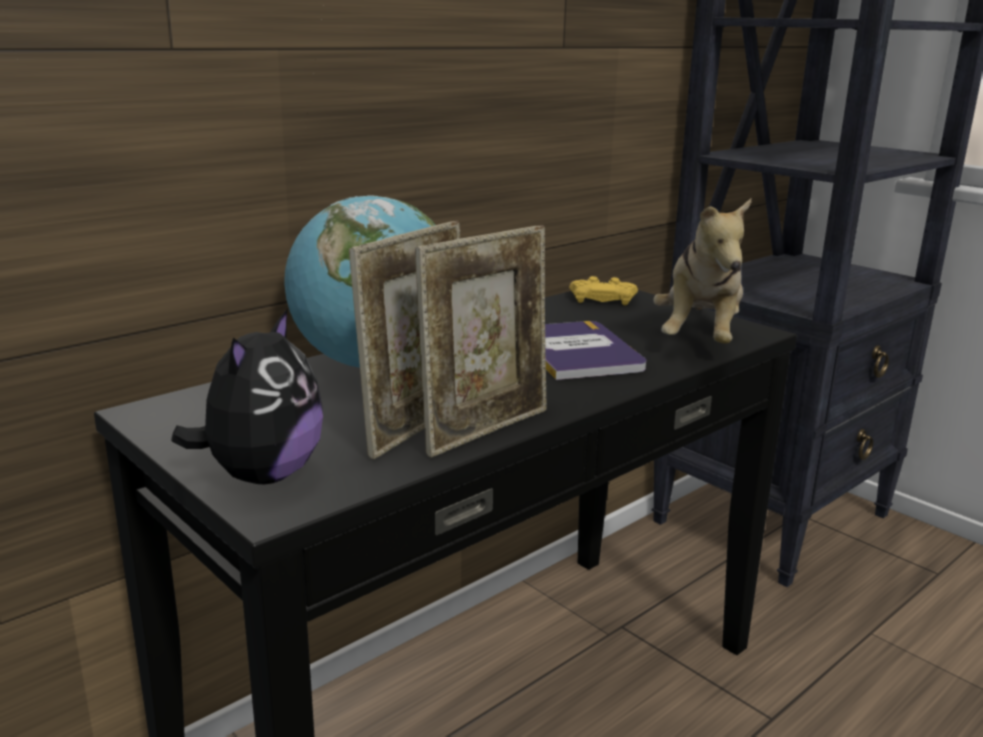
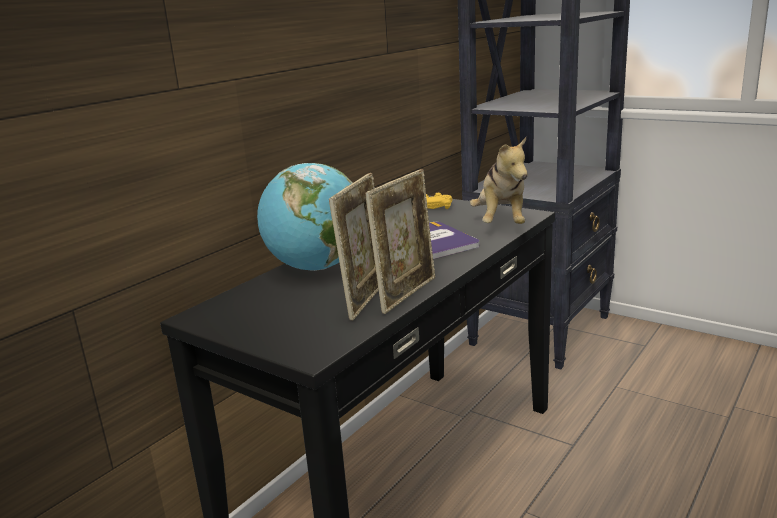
camera: 10 degrees left, 0 degrees up
plush toy [171,308,323,485] -> none

